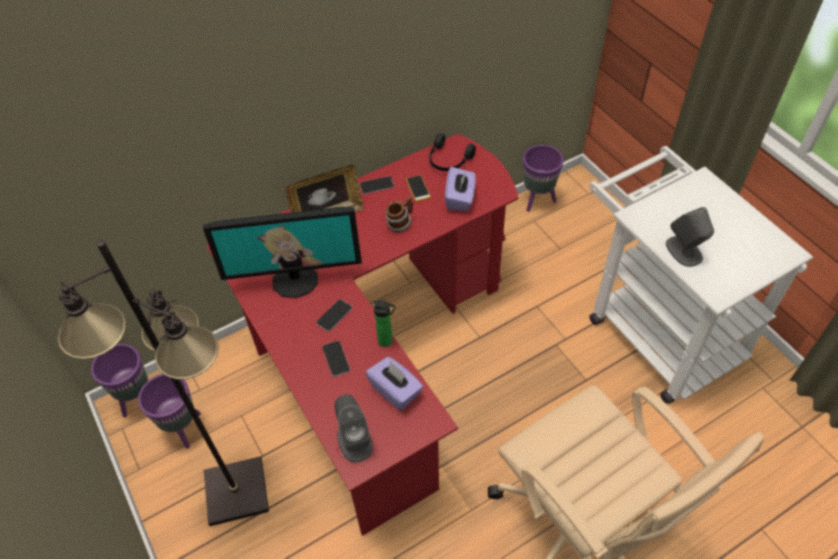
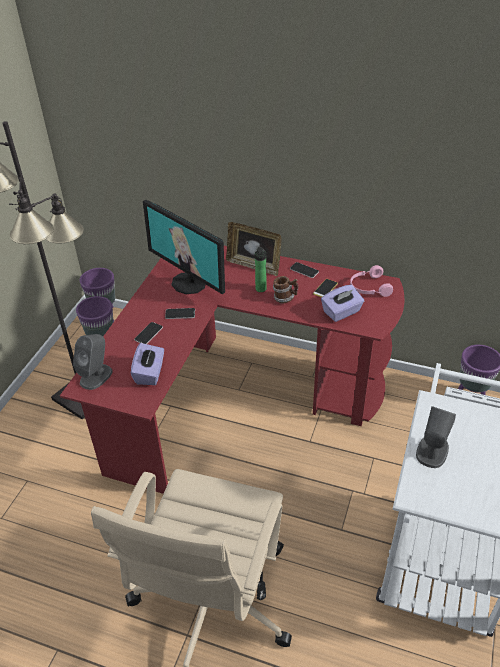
camera: 50 degrees right, 10 degrees down
bottle [374,300,396,347] -> bottle moved to [255,247,267,292]
black headphones [430,133,476,171] -> pink headphones [350,265,393,297]

